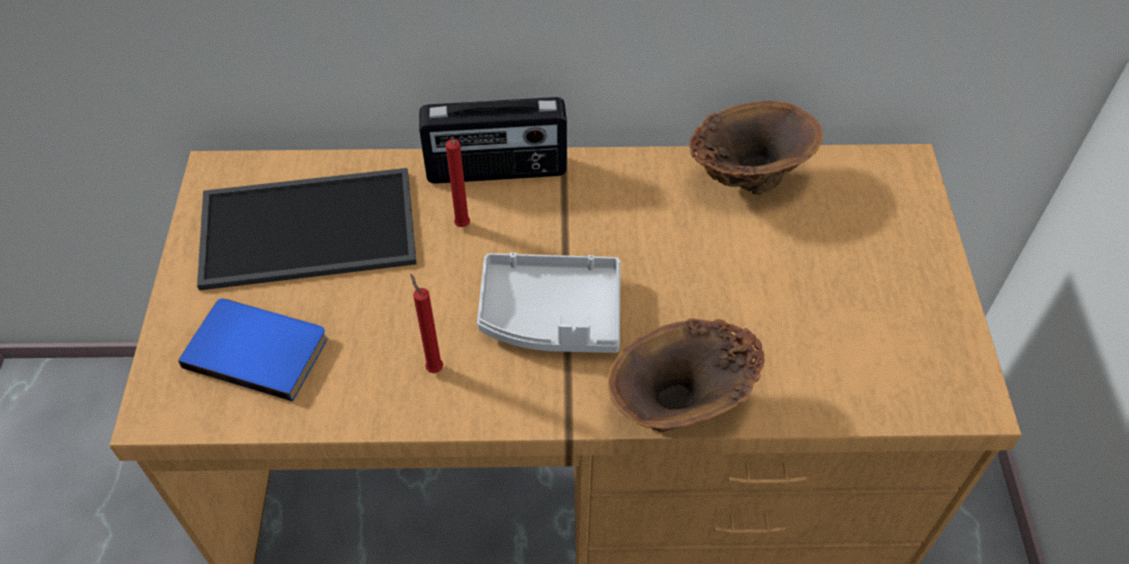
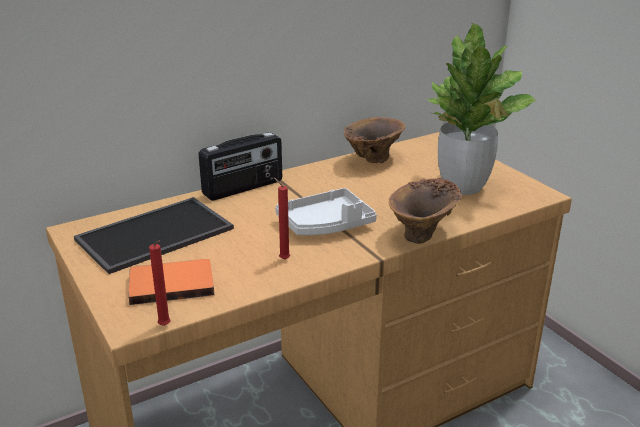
camera: 30 degrees left, 25 degrees down
blue book [178,299,327,401] -> orange book [128,259,214,305]
red candle [446,139,470,227] -> red candle moved to [149,241,171,326]
none -> potted plant [426,23,537,195]

